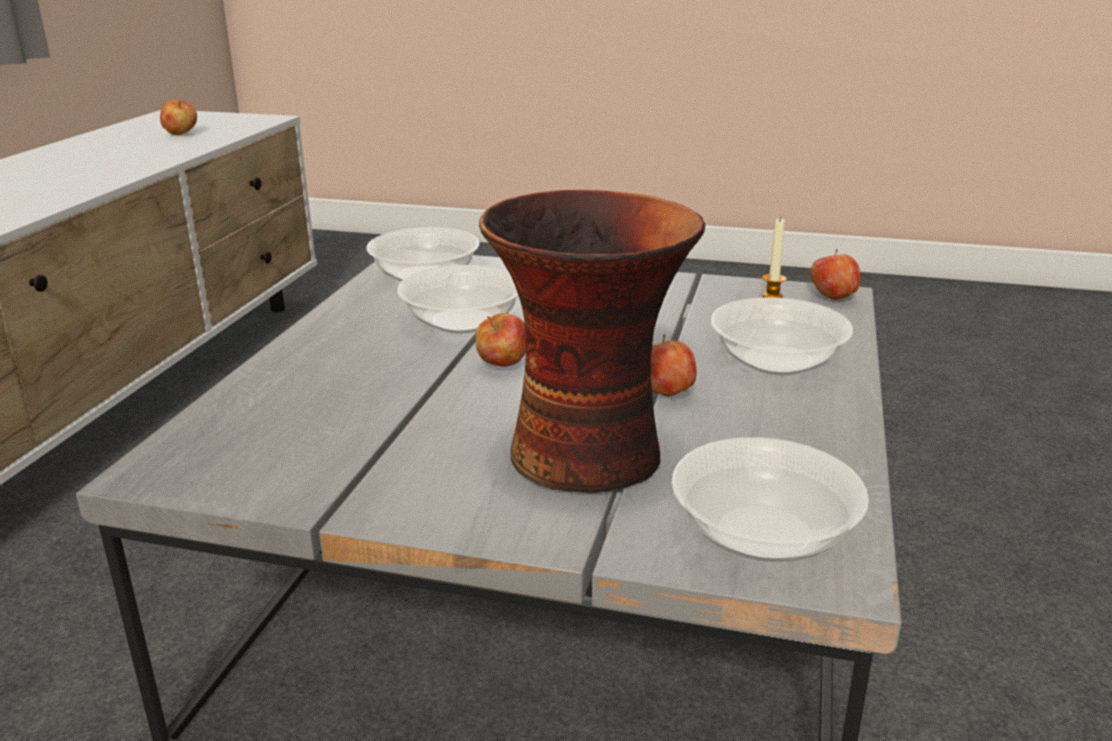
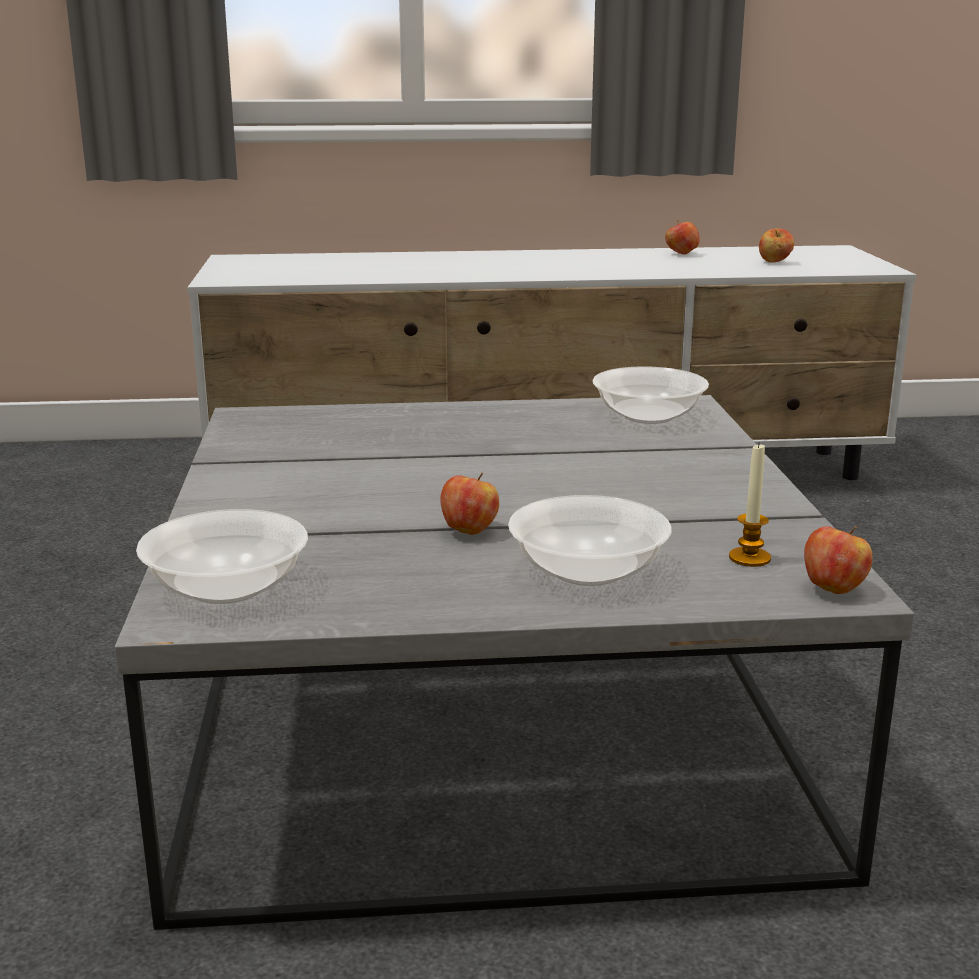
camera: 70 degrees right, 5 degrees down
bowl [397,265,518,334] -> none
apple [475,313,526,367] -> apple moved to [665,220,700,254]
vase [479,190,706,493] -> none

